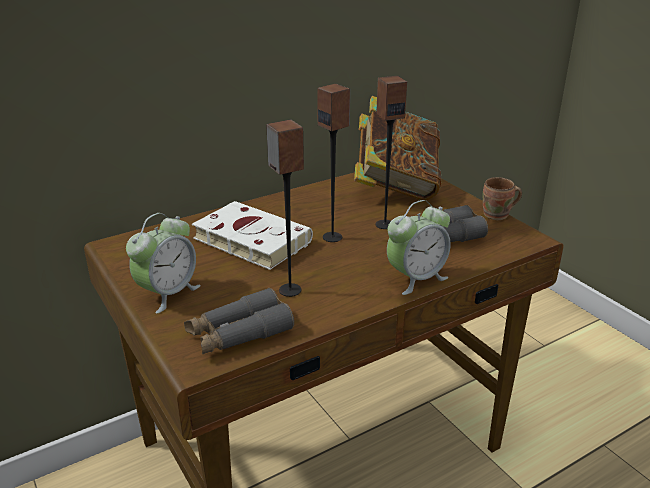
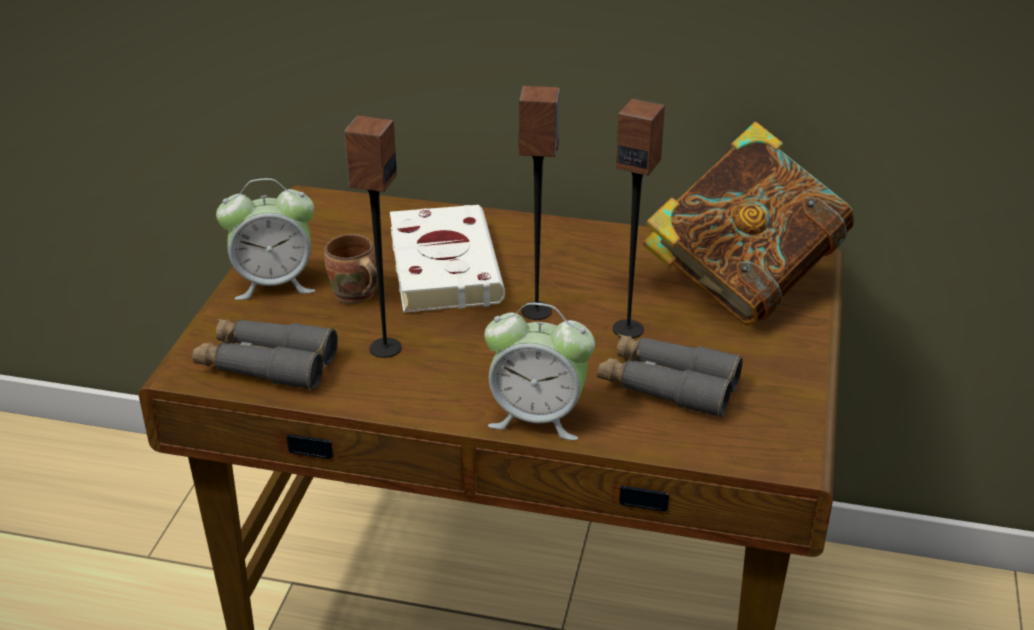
camera: 45 degrees right, 5 degrees up
brown mug [483,177,522,220] -> brown mug moved to [324,234,378,304]

